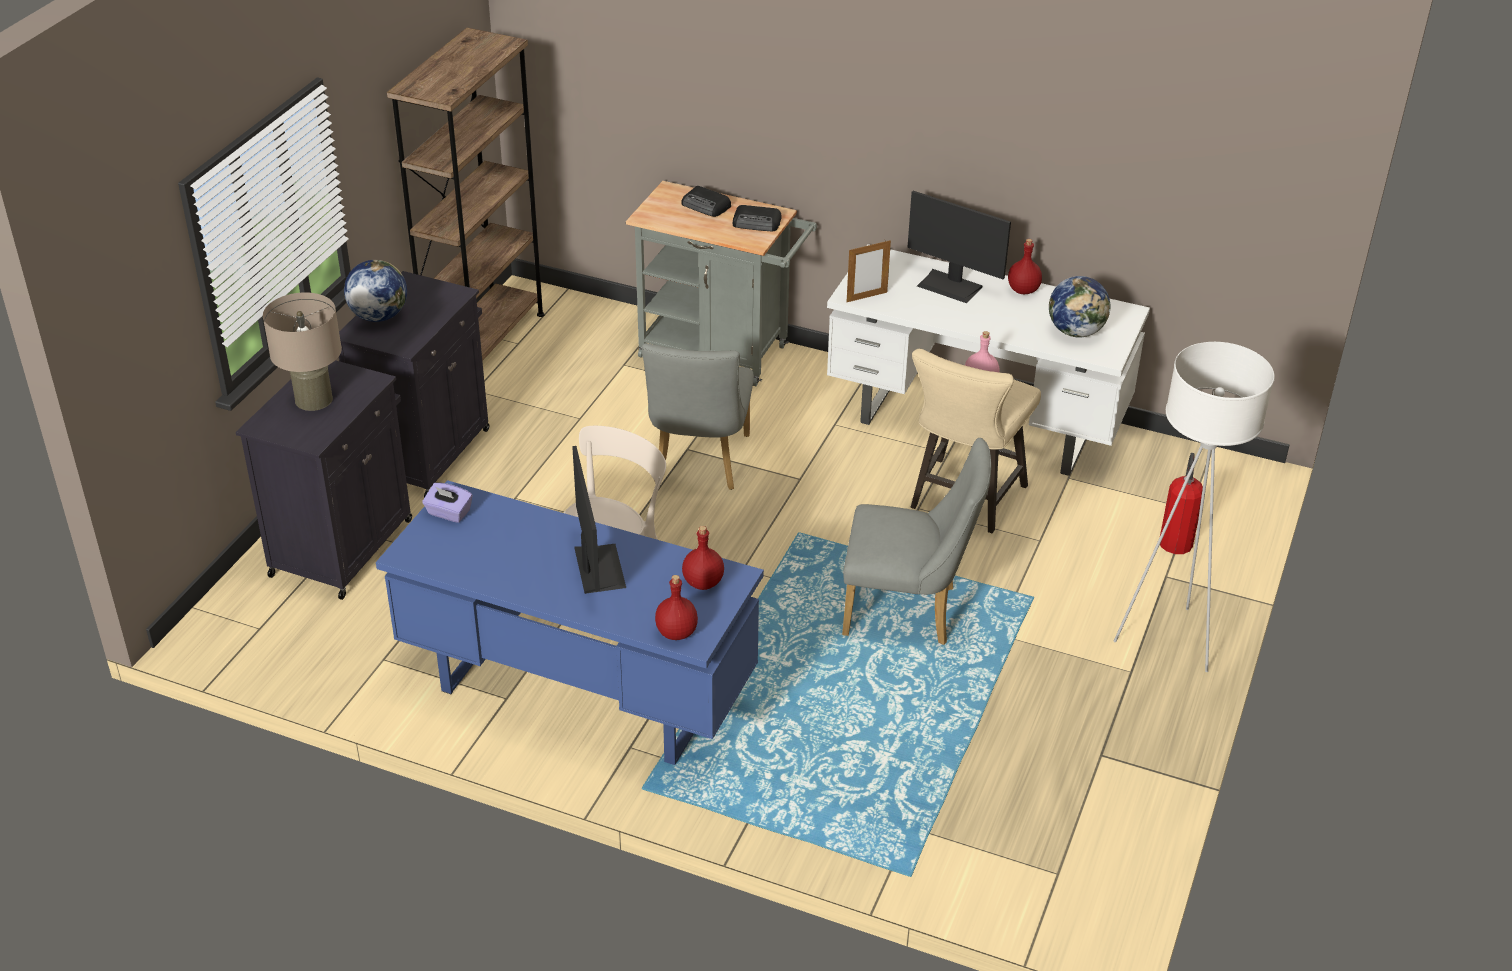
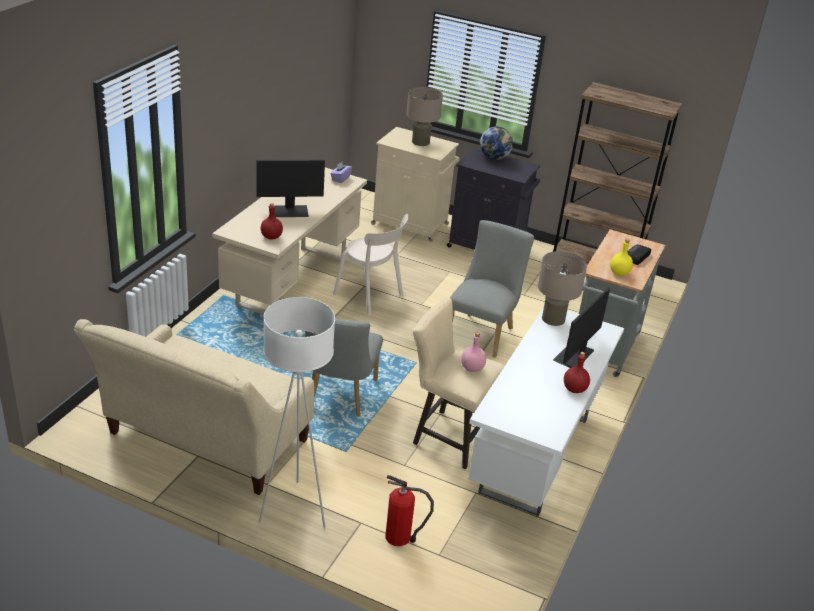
camera: 90 degrees right, 5 degrees down
black cabinet [236,360,412,600] -> beige cabinet [371,127,460,242]
blue desk [376,480,764,765] -> beige desk [212,168,367,315]
grey chair [642,343,754,490] -> grey chair turned 105 degrees clockwise [450,220,534,358]
red bottle [655,575,698,640] -> none
radio [733,205,782,232] -> yellow bottle [610,239,633,276]
picture frame [847,240,891,302] -> beige table lamp [538,251,587,326]
globe [1049,276,1110,338] -> none
none -> beige sofa [74,319,314,495]

